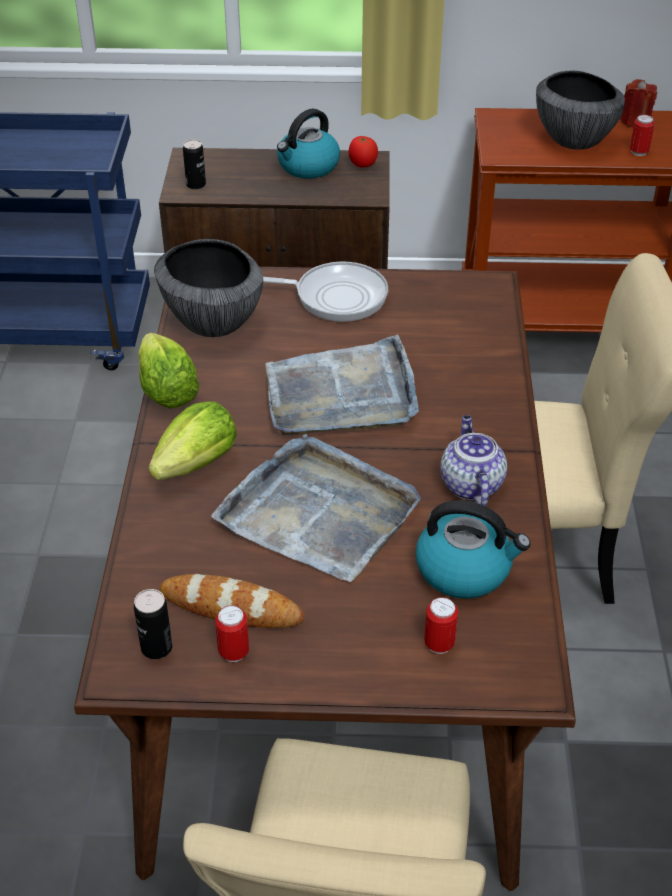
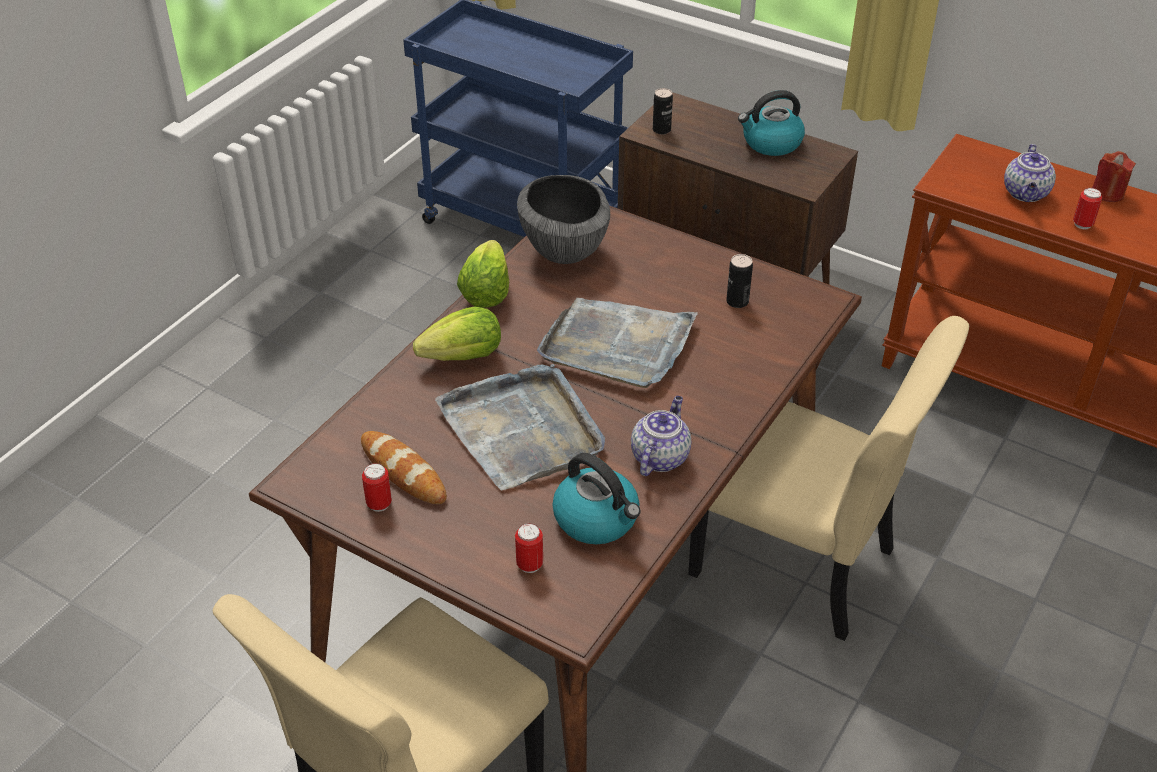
camera: 30 degrees right, 0 degrees up
can [134,589,172,659] -> can moved to [726,254,753,308]
frying pan [263,262,388,322] -> none
tomato [349,136,378,168] -> none
bowl [536,70,625,150] -> teapot [1004,144,1056,202]

